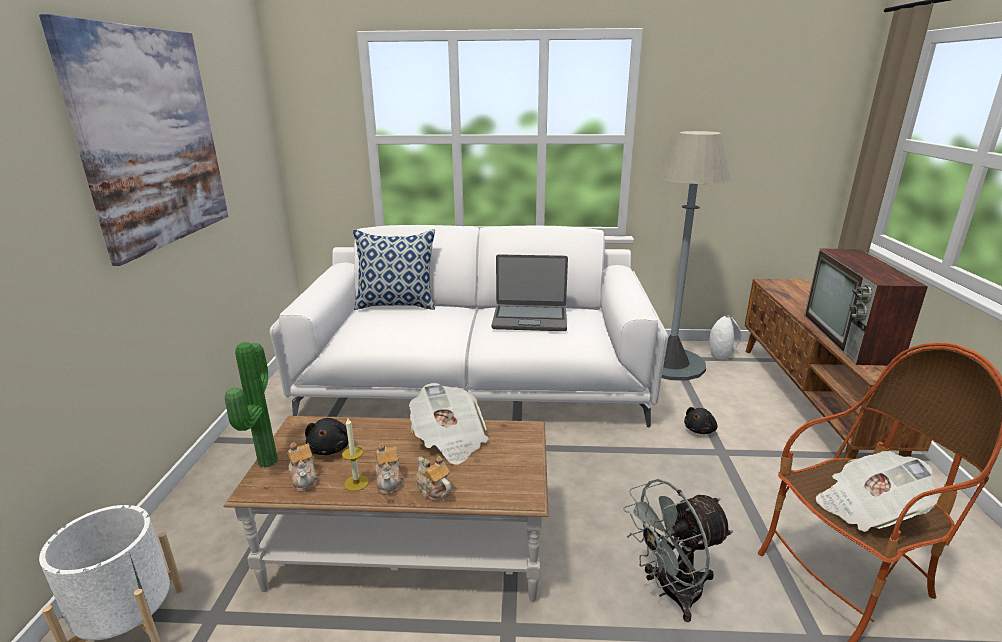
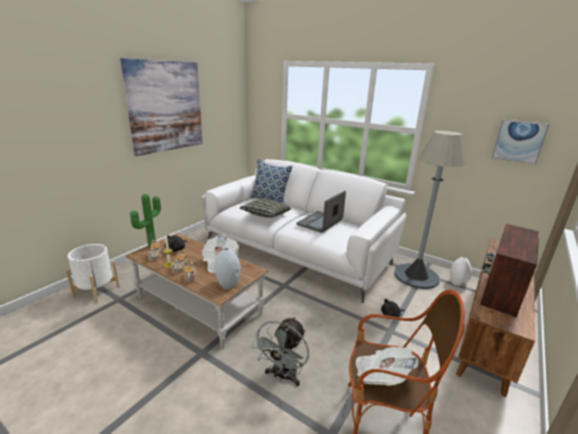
camera: 30 degrees right, 0 degrees up
laptop [492,254,568,331] -> laptop turned 90 degrees clockwise [296,191,346,233]
grey fan [623,479,733,622] -> grey fan turned 75 degrees counterclockwise [252,317,309,386]
none -> grey vase [214,248,240,289]
none -> pillow [239,199,291,218]
none -> picture [492,120,550,164]

